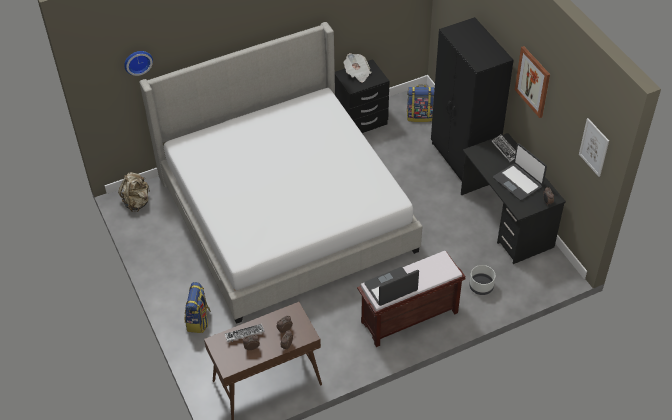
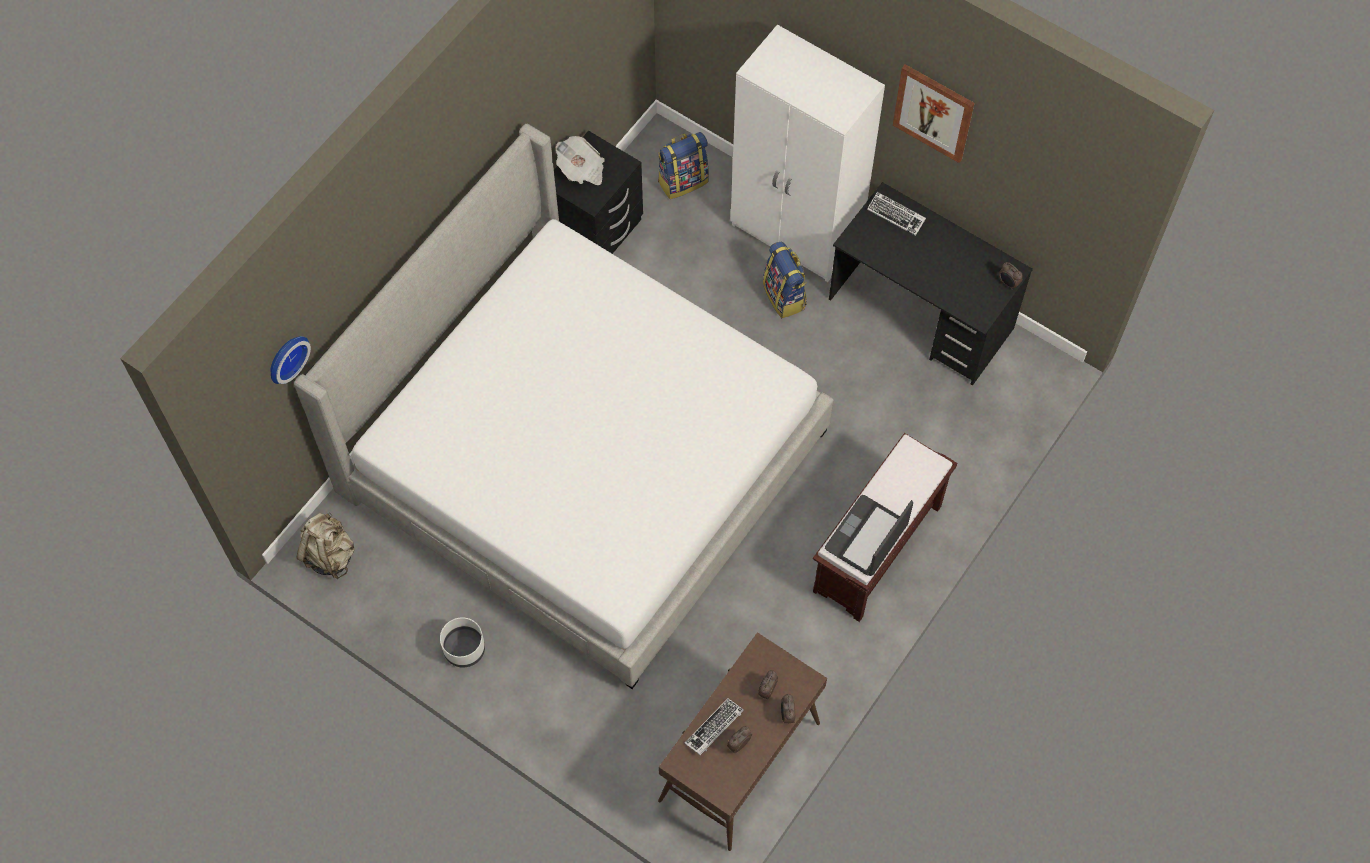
camera: 30 degrees left, 15 degrees up
backpack [185,282,211,333] -> backpack moved to [763,241,807,318]
black wardrobe [431,17,514,181] -> white wardrobe [731,25,885,282]
white planter [469,265,495,295] -> white planter moved to [440,617,485,668]
laptop [493,143,547,200] -> none
picture [579,118,609,177] -> none

